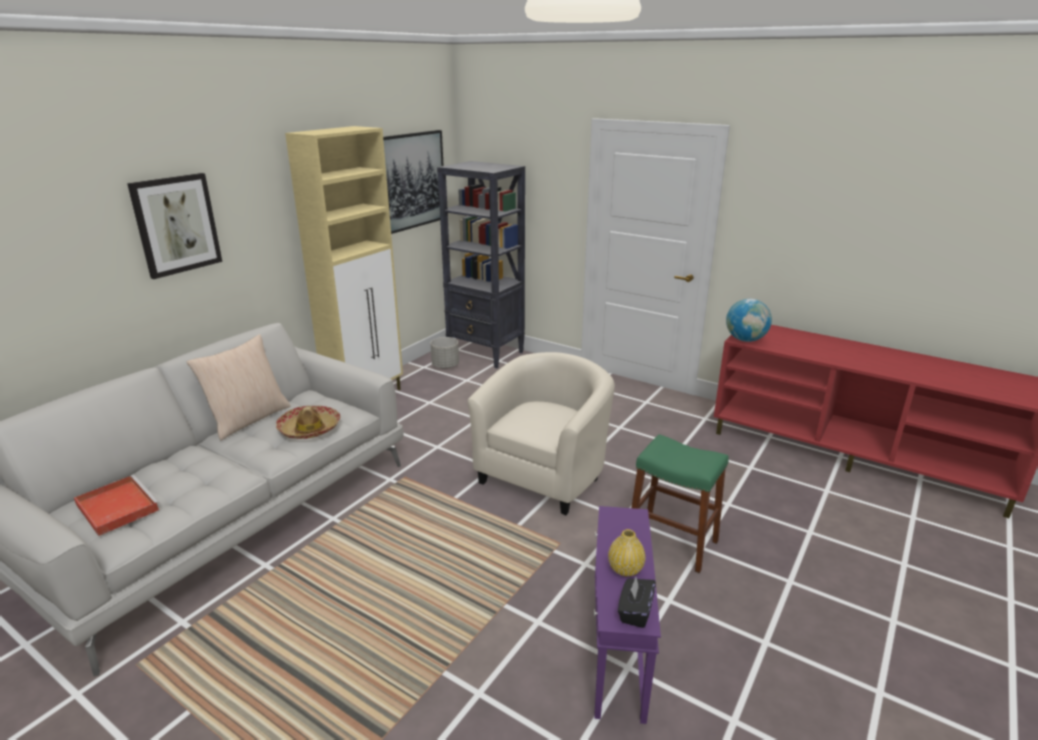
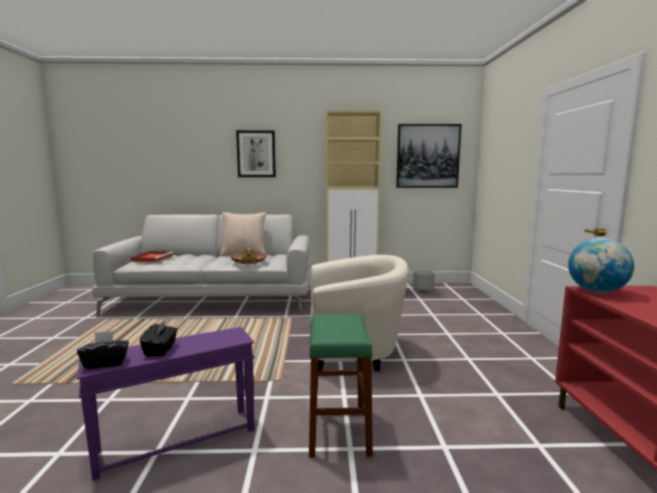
camera: 55 degrees right, 15 degrees down
black bookcase [437,161,525,369] -> none
yellow vase [608,529,645,576] -> black tissue box [140,320,177,356]

